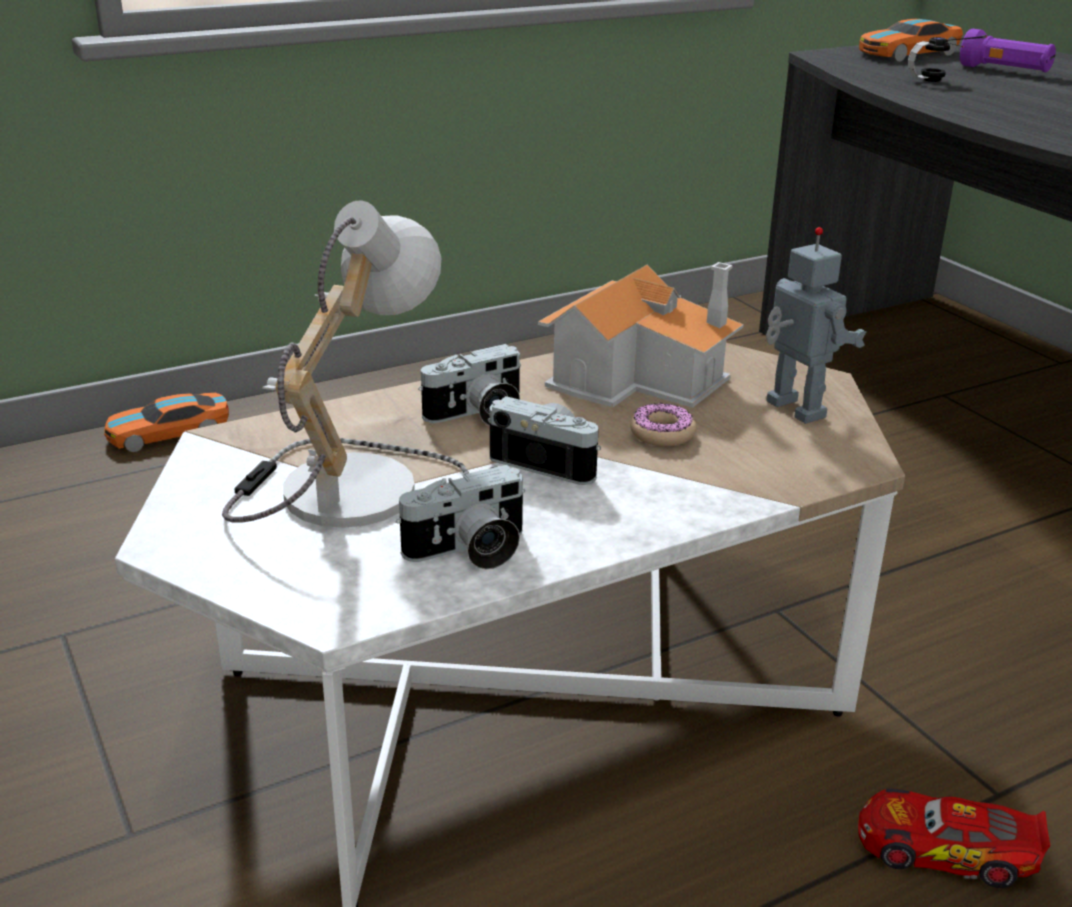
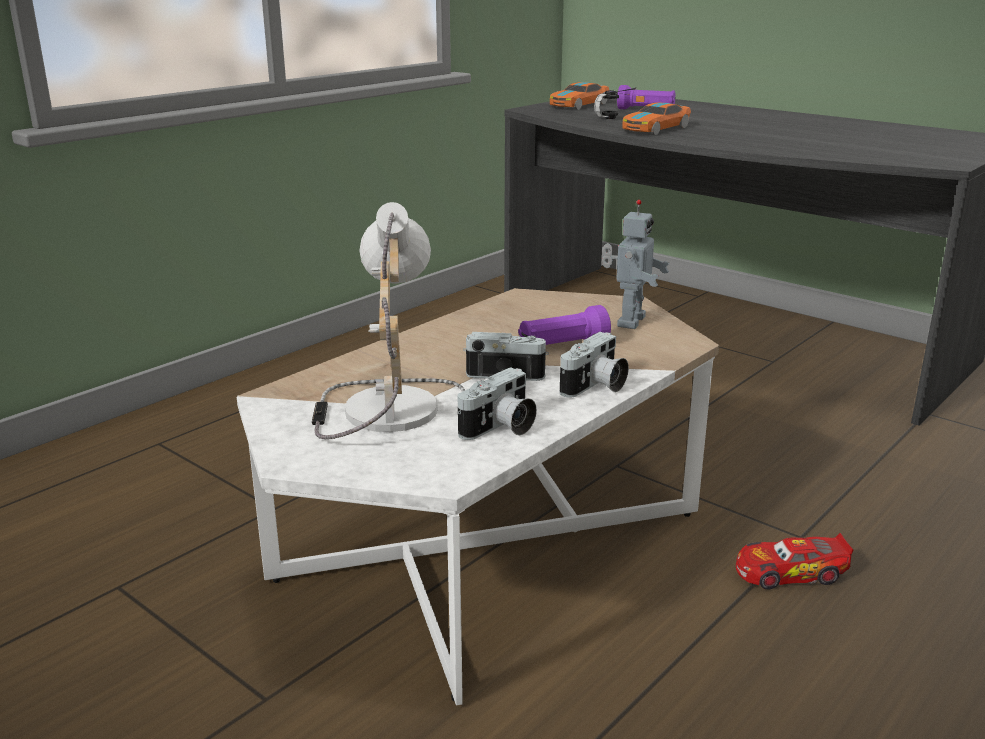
camera: 20 degrees left, 5 degrees down
toy car [104,393,229,452] -> toy car moved to [622,102,691,135]
camera [418,344,521,426] -> camera moved to [560,332,629,398]
toy house [538,262,744,408] -> none
donut [630,403,696,446] -> purple flashlight [518,305,611,345]
toy robot [766,227,867,424] -> toy robot turned 75 degrees clockwise [602,200,669,329]

